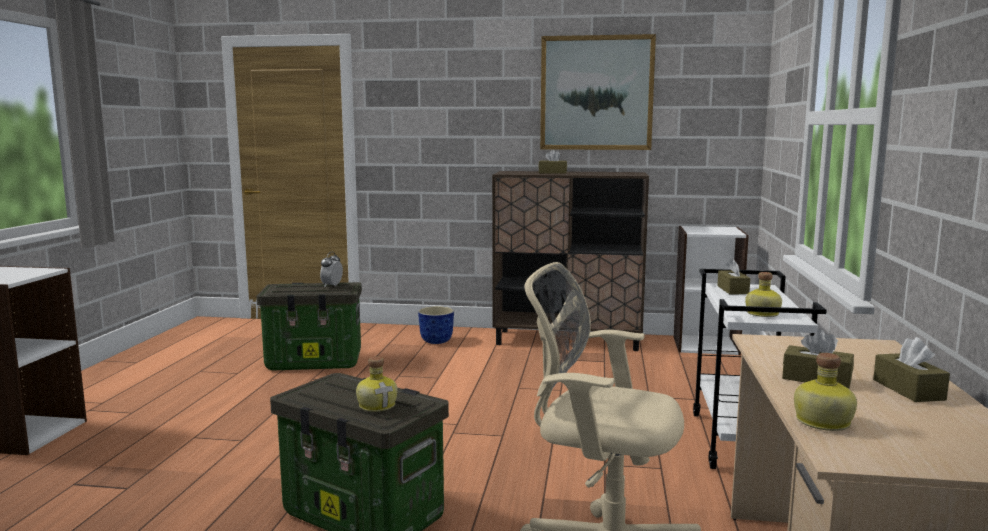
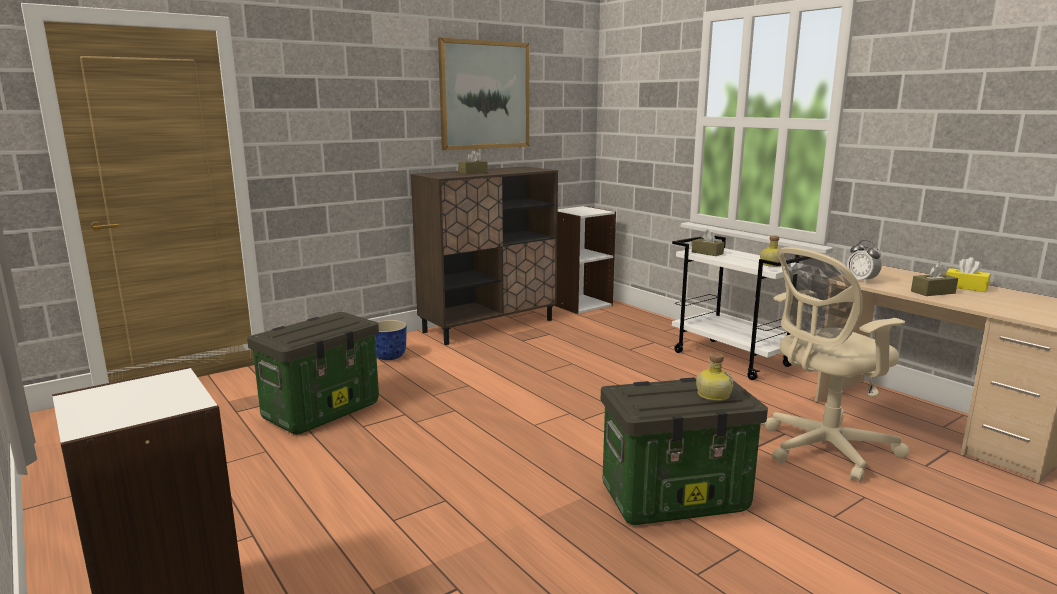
camera: 45 degrees left, 5 degrees up
alarm clock [320,252,343,287] -> alarm clock moved to [847,240,882,283]
bottle [794,353,857,431] -> none
brown tissue box [873,337,950,402] -> yellow tissue box [946,257,990,292]

